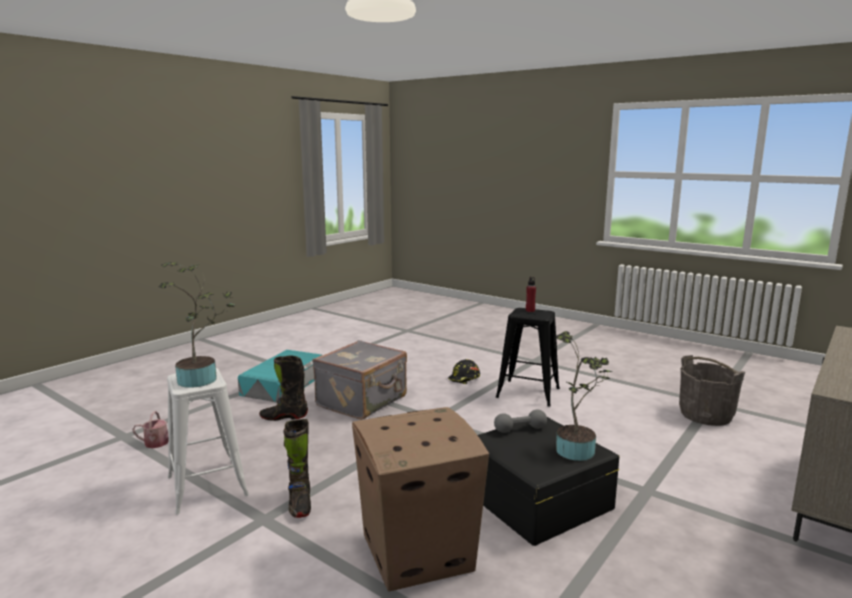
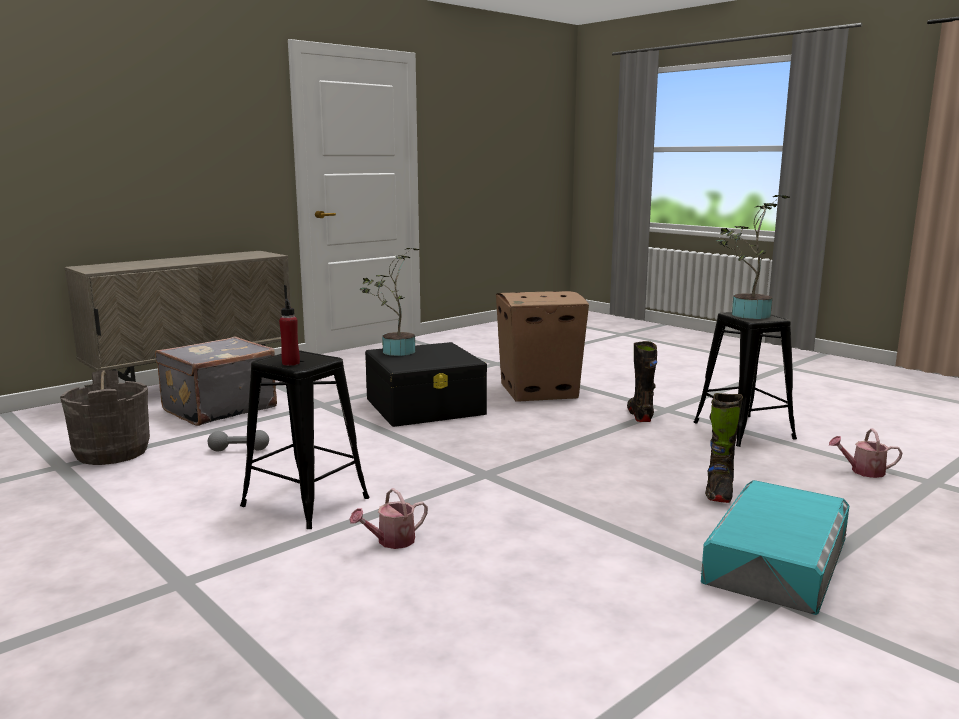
camera: 170 degrees left, 0 degrees up
white stool [167,368,249,514] -> black stool [694,312,797,447]
black boot [259,356,308,421] -> black boot turned 105 degrees clockwise [705,393,743,503]
grey suitcase [312,340,407,420] -> grey suitcase moved to [155,336,277,426]
black hard hat [448,359,480,384] -> watering can [349,488,428,549]
grey dumbbell [494,410,547,433] -> grey dumbbell moved to [208,430,269,452]

